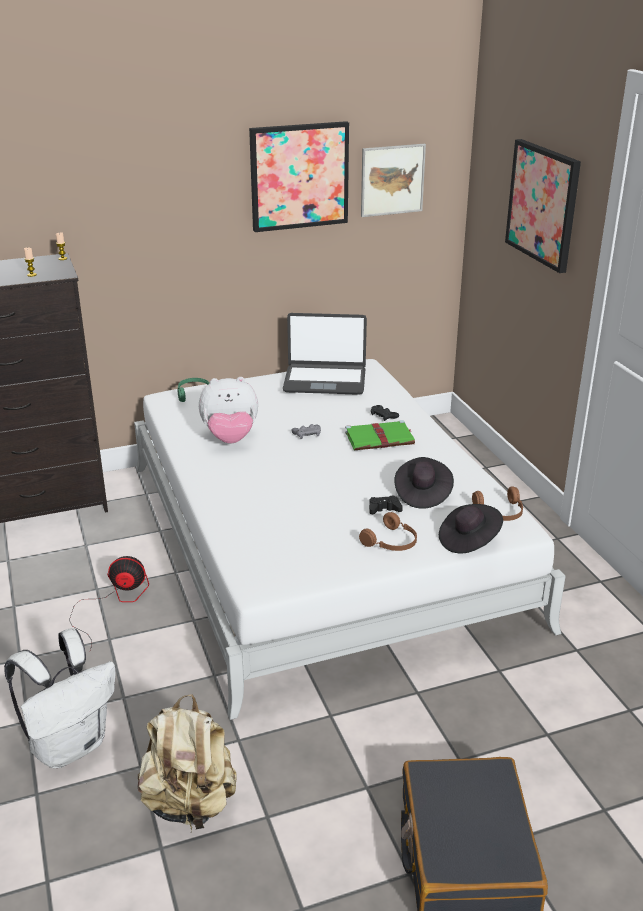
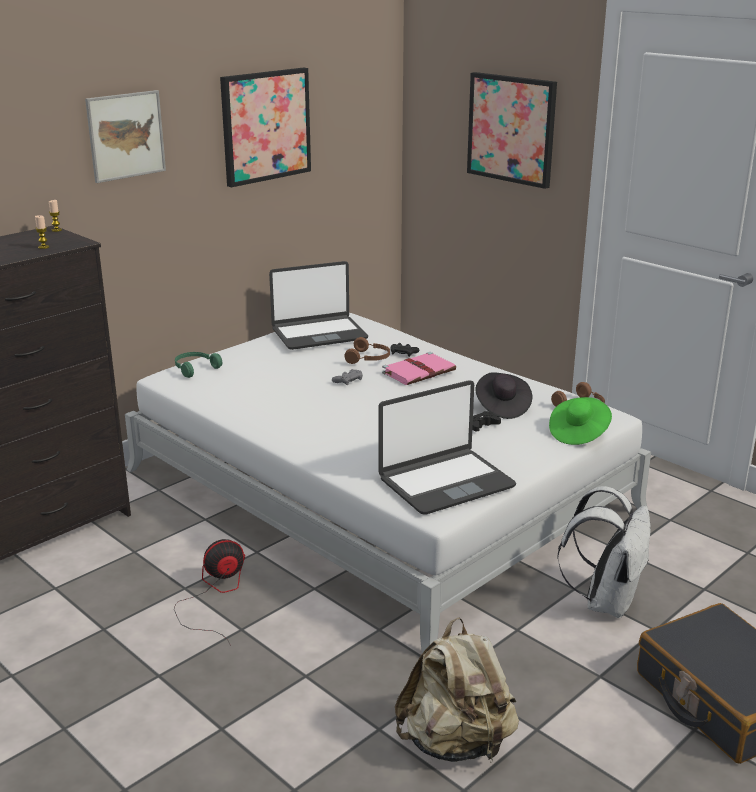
camera: 25 degrees left, 5 degrees down
white backpack [4,628,116,768] -> white backpack moved to [557,486,651,618]
plush toy [199,377,258,444] -> none
green book [345,420,415,450] -> pink book [382,352,456,385]
brown headphones [359,512,417,551] -> brown headphones moved to [345,337,390,364]
picture [361,144,426,217] -> picture moved to [85,90,166,183]
black hat [439,504,503,553] -> green hat [549,397,612,445]
none -> laptop [378,380,516,515]

